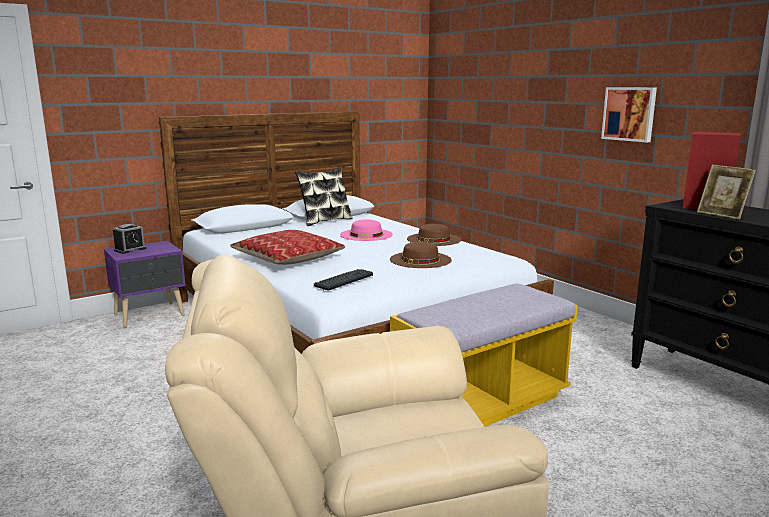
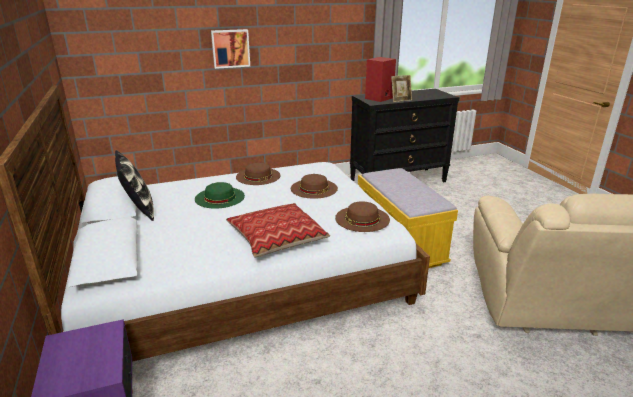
camera: 75 degrees left, 10 degrees up
alarm clock [113,224,146,254] -> none
keyboard [314,269,373,291] -> brown hat [335,201,390,232]
pink hat [340,219,393,241] -> green hat [195,182,245,209]
picture [601,87,657,142] -> picture moved to [211,29,250,69]

